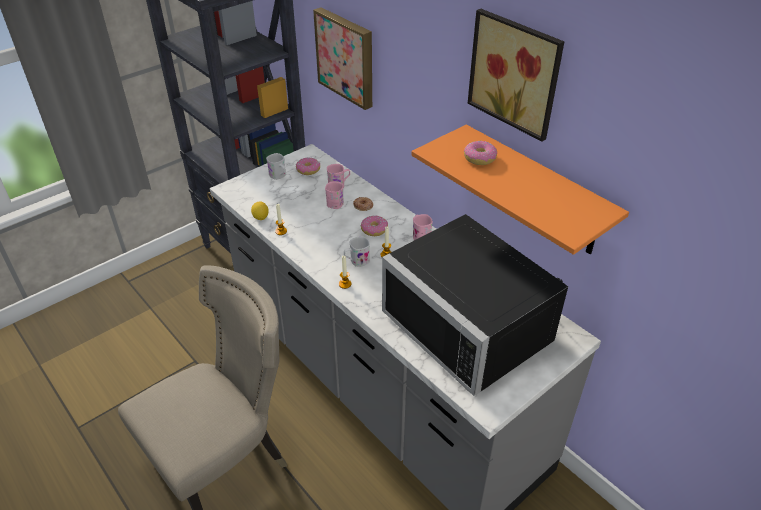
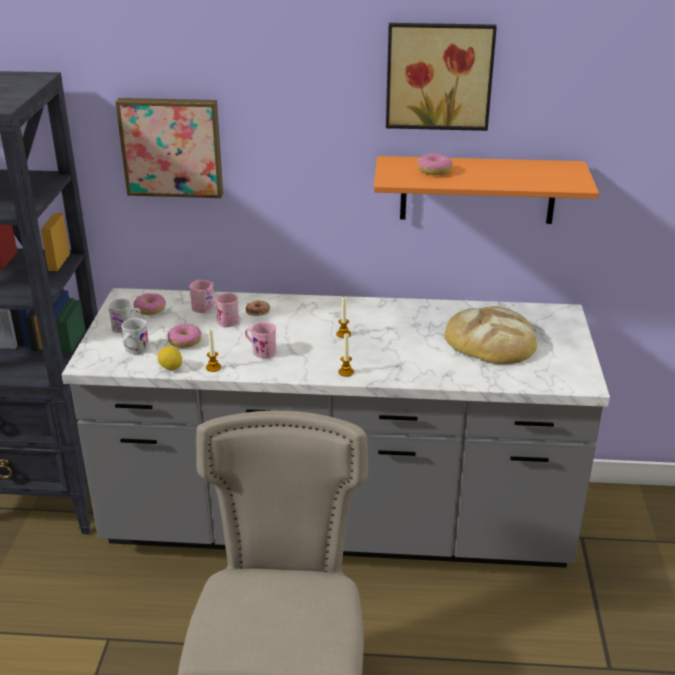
camera: 45 degrees left, 10 degrees down
white mug [344,236,370,267] -> white mug moved to [121,318,149,354]
donut [361,216,388,236] -> donut moved to [167,324,201,348]
black microwave [382,214,568,396] -> bread [445,306,537,364]
pink mug [413,214,433,240] -> pink mug moved to [245,322,276,358]

